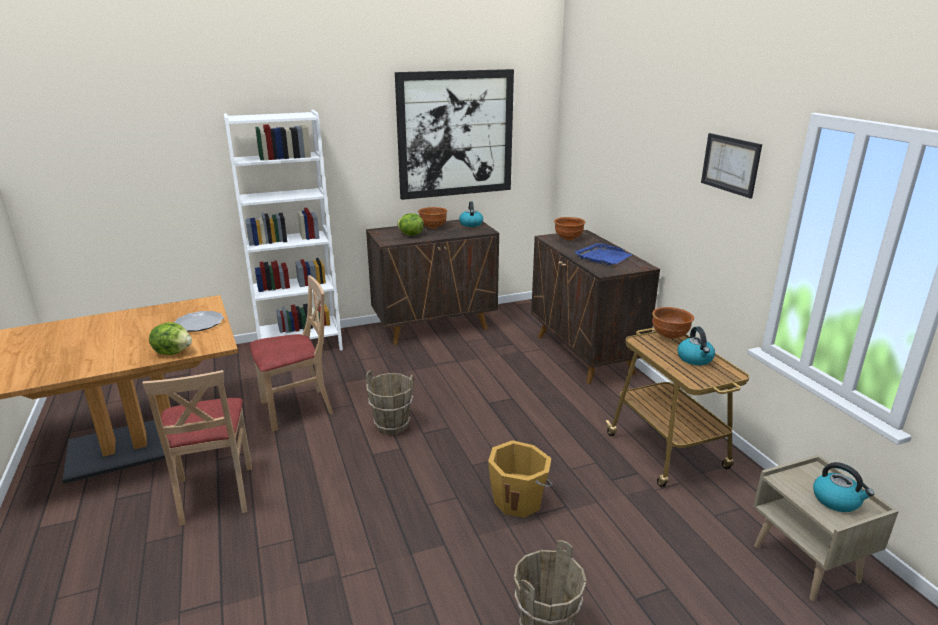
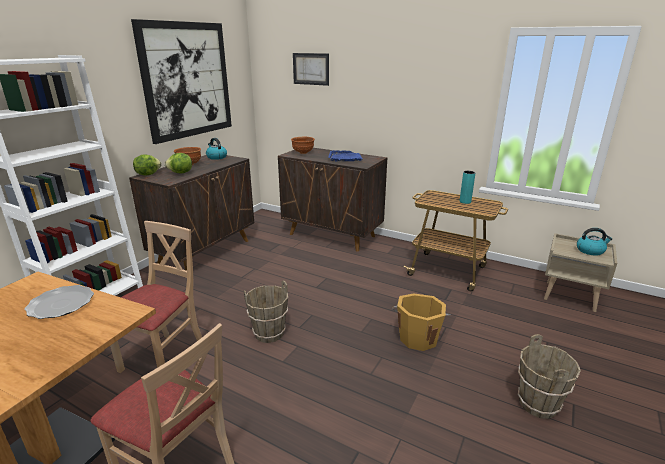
camera: 40 degrees left, 0 degrees up
lettuce [149,322,192,355] -> lettuce moved to [133,155,162,176]
brown bowl [652,307,694,339] -> none
kettle [678,327,715,365] -> turquoise vase [460,171,475,204]
picture [701,133,762,199] -> picture moved to [293,53,329,86]

